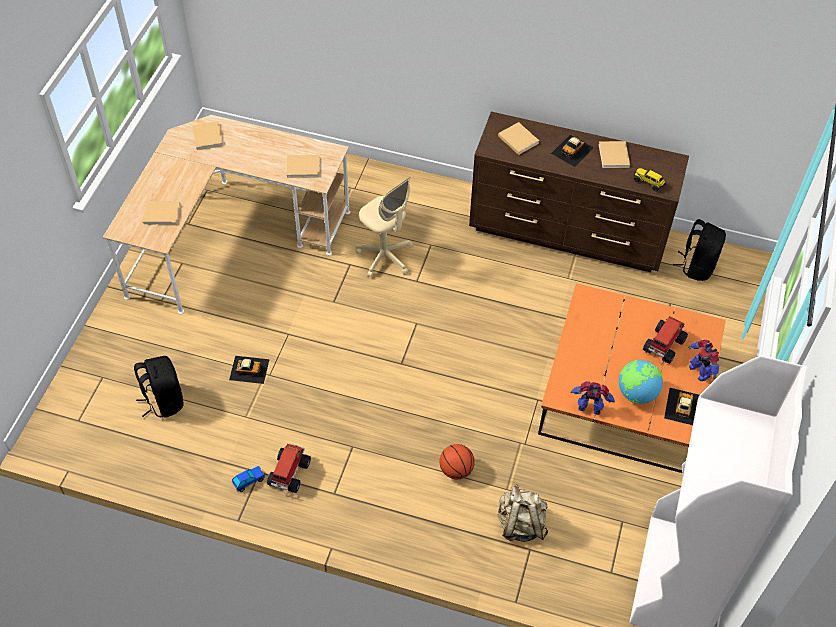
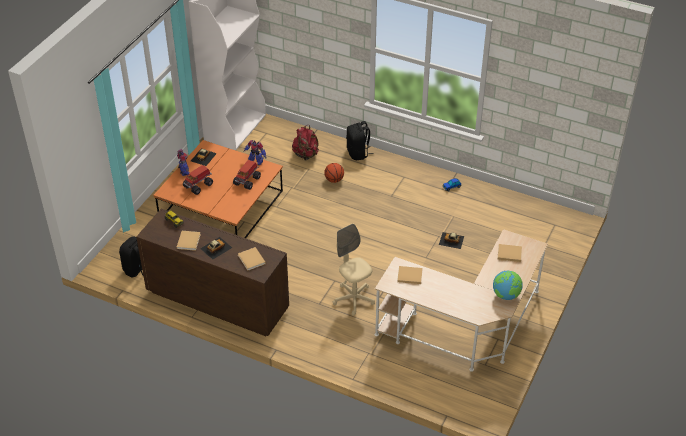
camera: 170 degrees left, 10 degrees down
black backpack [134,356,184,418] -> black backpack moved to [346,121,374,160]
beige book [192,121,223,150] -> none
toy truck [267,443,311,493] -> toy truck moved to [233,160,261,190]
beige backpack [498,484,548,542] -> red backpack [292,125,319,160]
globe [619,360,663,404] -> globe moved to [493,271,523,300]

